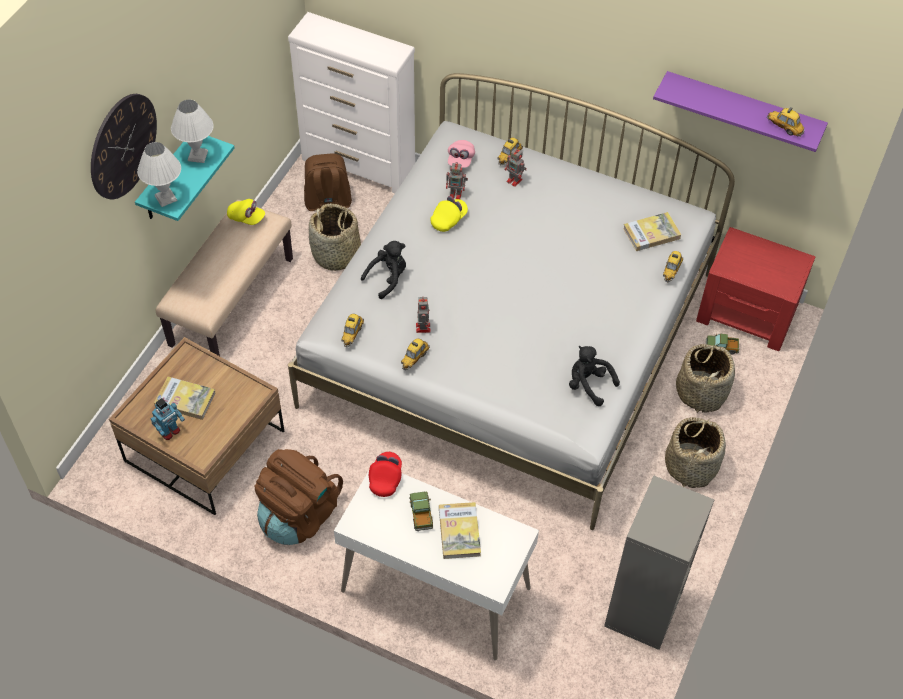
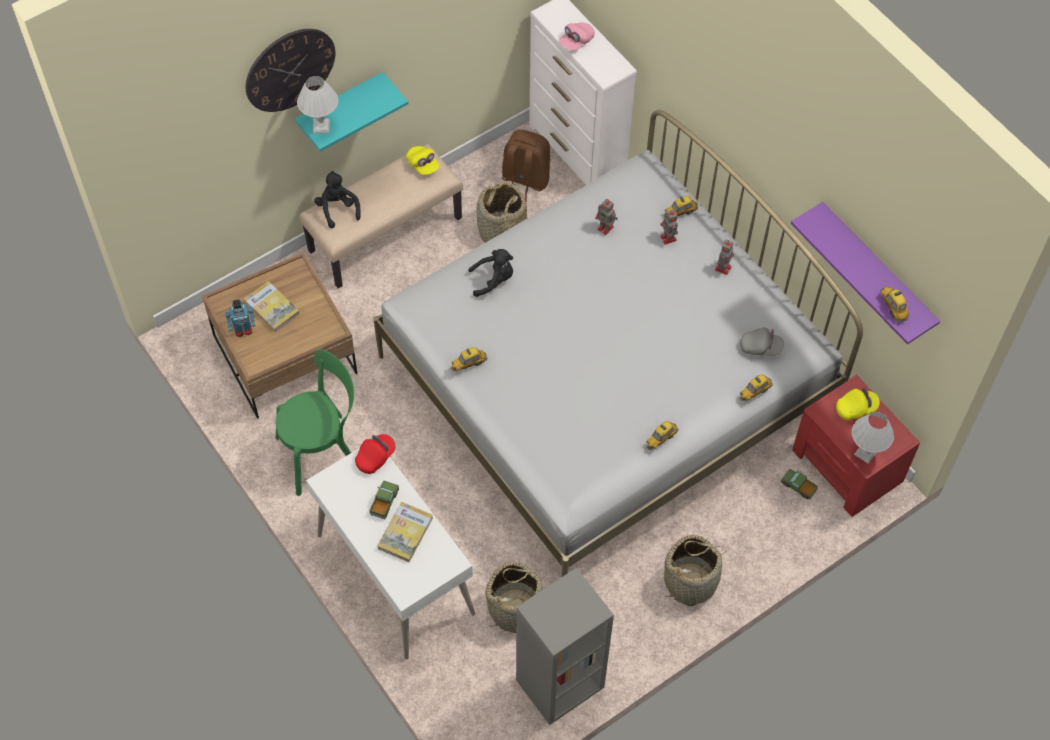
camera: 30 degrees right, 5 degrees up
white table lamp [171,100,214,163] -> white table lamp moved to [852,412,894,463]
brown backpack [254,449,343,545] -> green chair [276,349,354,496]
toy car [341,314,364,347] -> toy car moved to [646,421,678,450]
toy robot [416,297,431,333] -> toy robot moved to [715,240,734,275]
yellow cap [431,196,468,232] -> yellow cap moved to [836,388,880,420]
pink cap [448,140,475,168] -> pink cap moved to [559,22,595,51]
black plush toy [569,346,620,406] -> black plush toy moved to [314,171,361,228]
book [623,212,681,251] -> grey cap [740,328,784,356]
basket [676,343,735,413] -> basket moved to [485,562,548,633]

